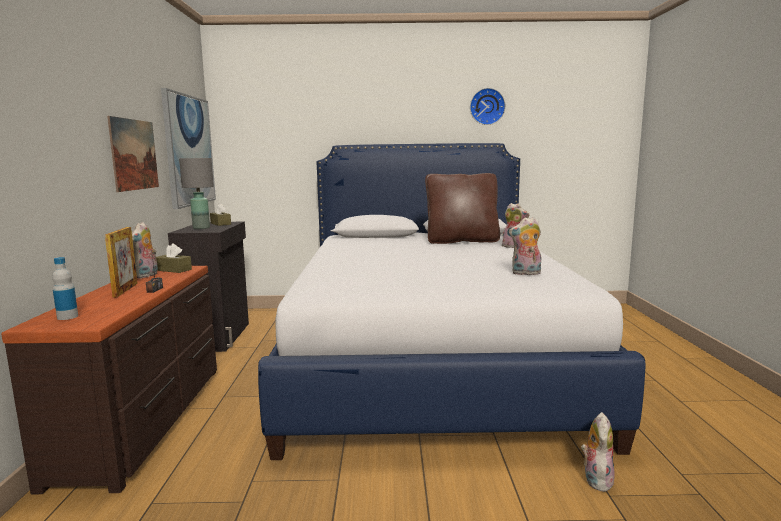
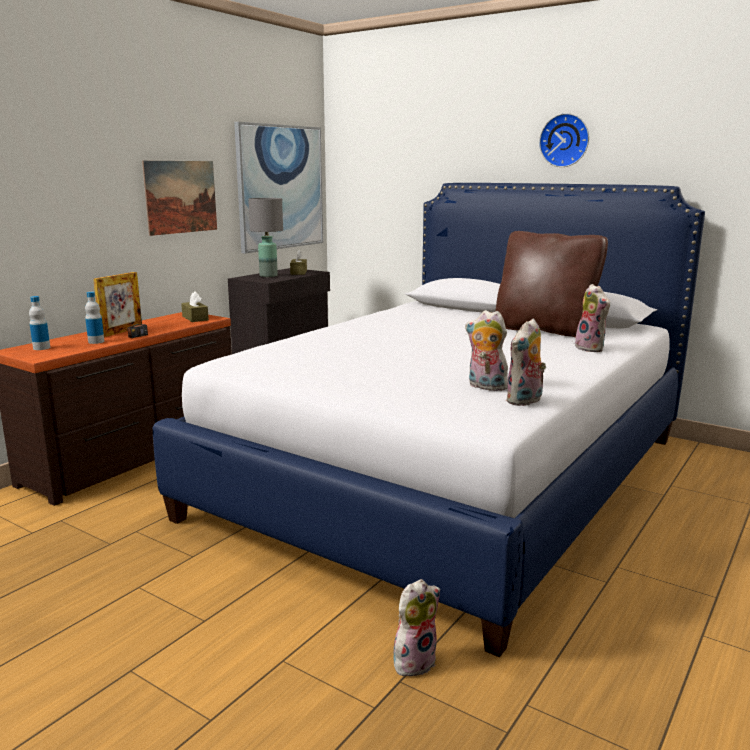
camera: 35 degrees right, 5 degrees up
plush toy [132,222,158,278] -> plush toy moved to [506,319,546,406]
wall clock [470,88,506,125] -> wall clock moved to [539,113,589,167]
none -> bottle [85,292,104,344]

